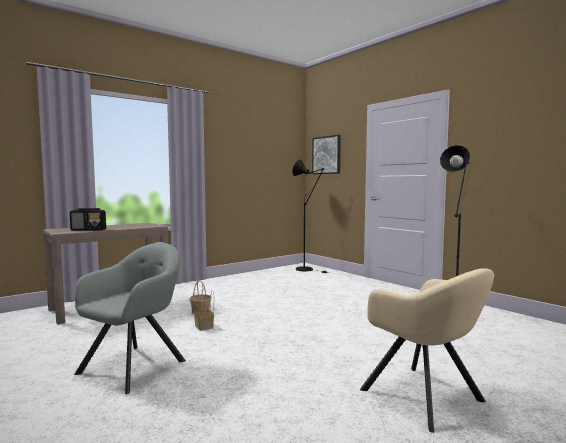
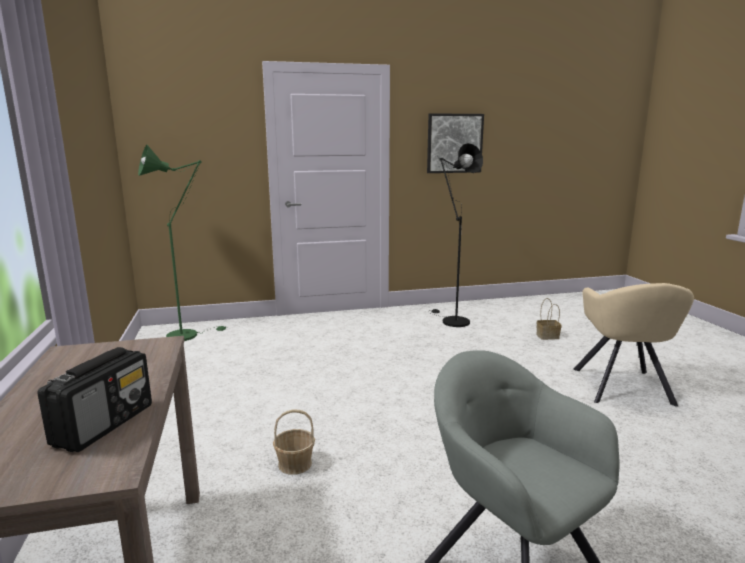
camera: 65 degrees left, 10 degrees up
basket [194,290,214,331] -> basket moved to [536,298,562,340]
black floor lamp [292,160,330,273] -> green floor lamp [138,145,228,341]
picture [312,135,341,174] -> picture moved to [427,113,484,173]
beige armchair [360,268,494,433] -> beige armchair turned 105 degrees clockwise [574,283,694,407]

